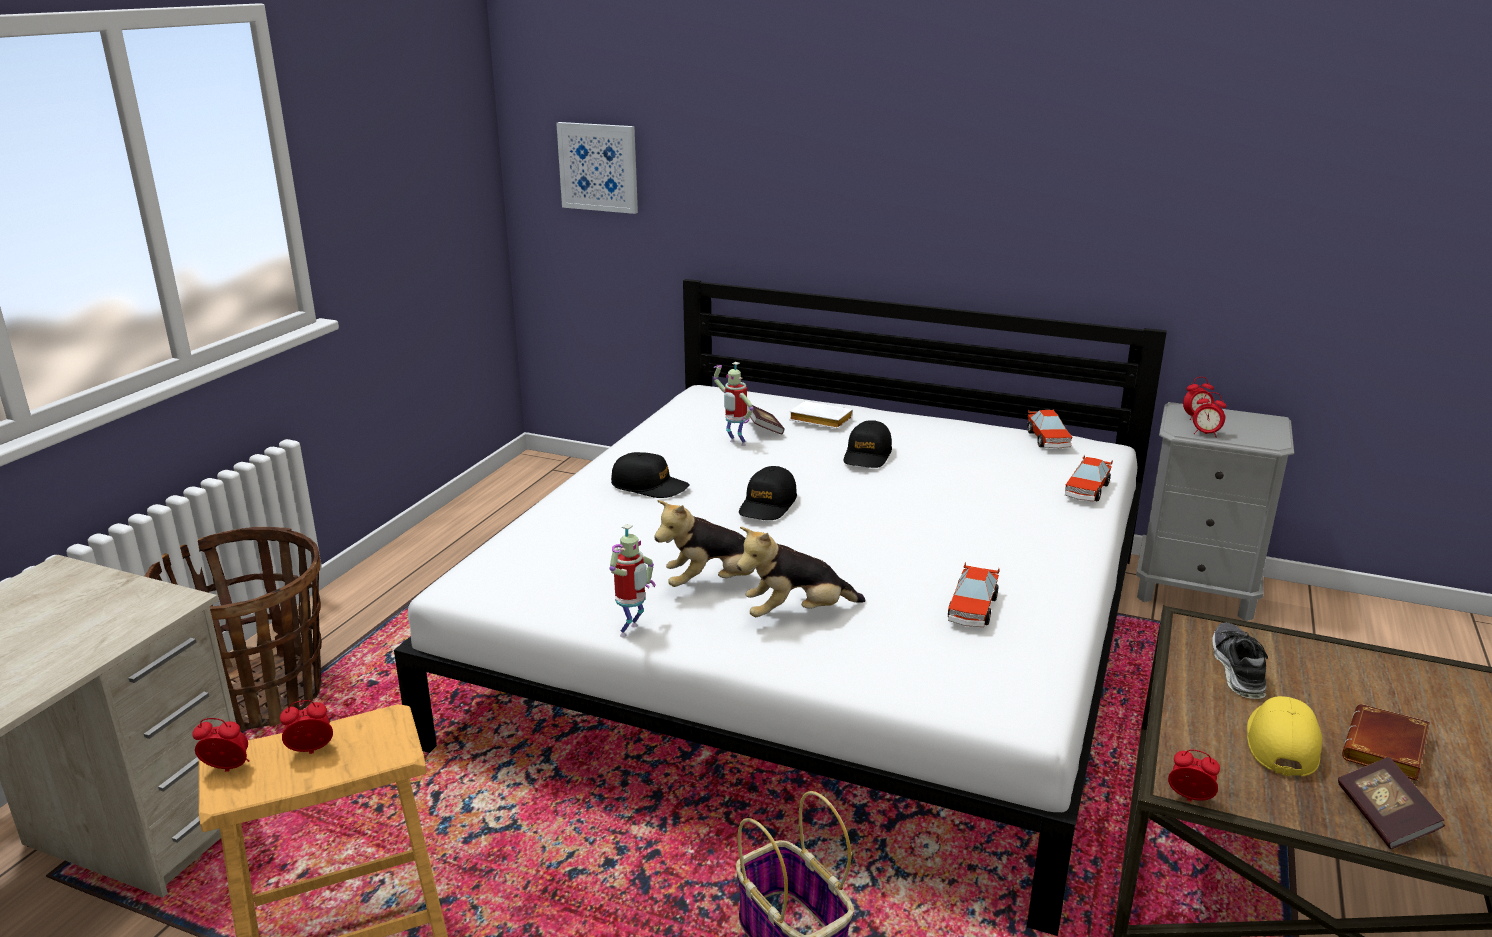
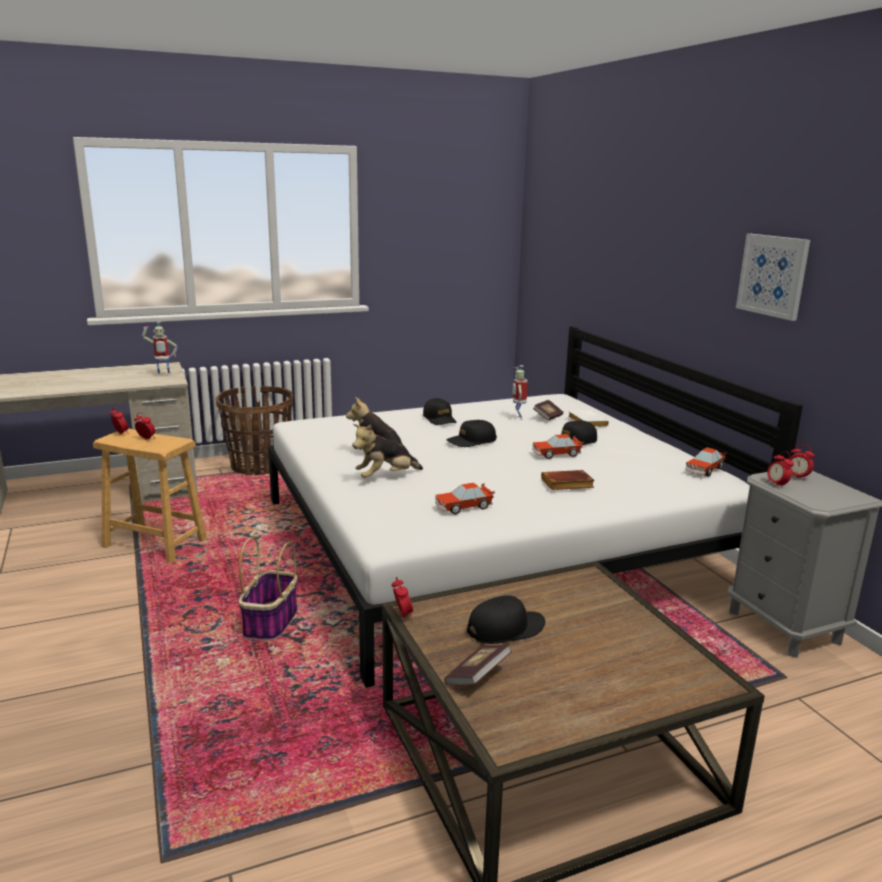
camera: 45 degrees right, 5 degrees down
picture [556,122,638,214] -> picture moved to [736,234,810,321]
toy robot [609,524,655,637] -> toy robot moved to [142,322,178,376]
plush toy [737,527,866,617] -> plush toy turned 60 degrees counterclockwise [353,424,423,478]
toy car [1065,455,1113,502] -> toy car moved to [532,434,584,459]
shoe [1213,623,1268,699] -> none
yellow cap [1247,696,1322,776] -> black cap [467,595,545,644]
brown book [1342,704,1430,781] -> brown book moved to [541,470,595,490]

